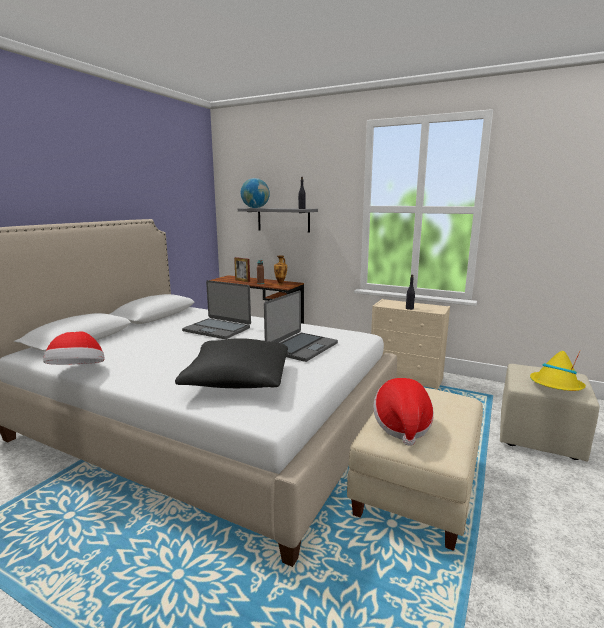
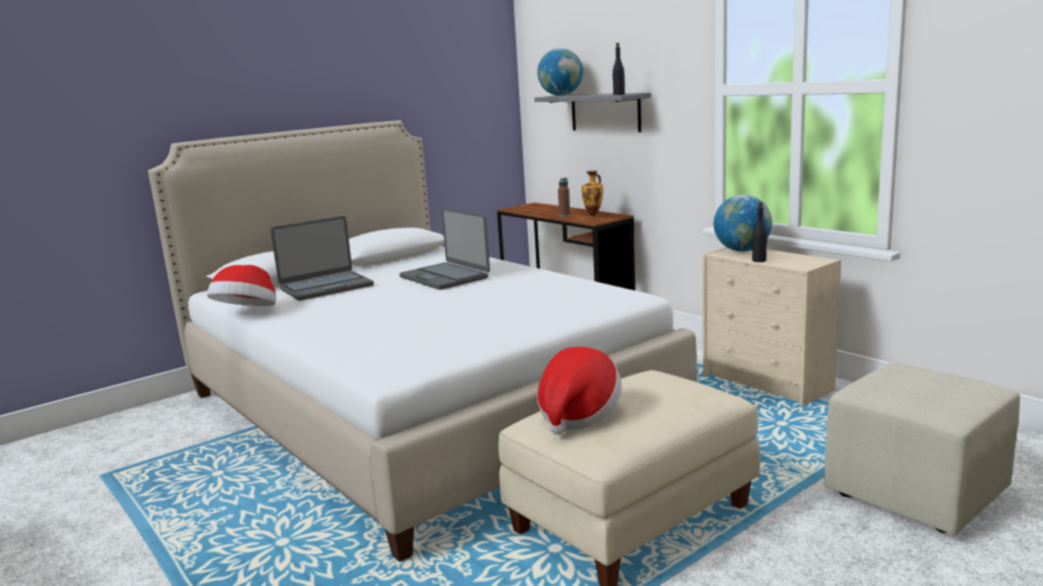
camera: 25 degrees right, 0 degrees up
black pillow [175,338,288,388] -> none
picture frame [234,257,250,282] -> none
laptop [264,290,338,362] -> laptop moved to [271,216,374,301]
yellow hat [530,351,586,391] -> none
none -> globe [714,195,772,252]

